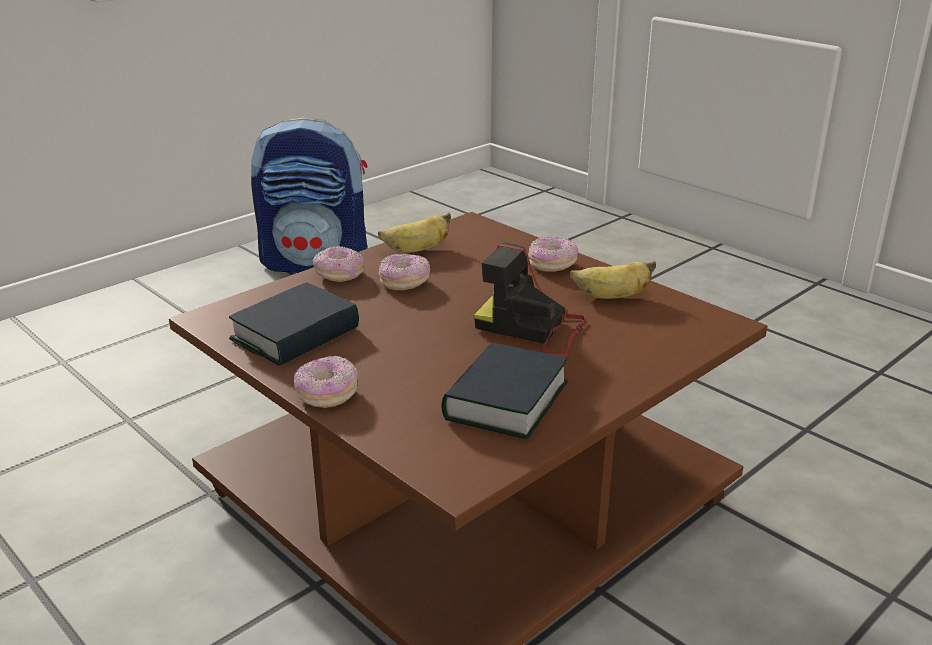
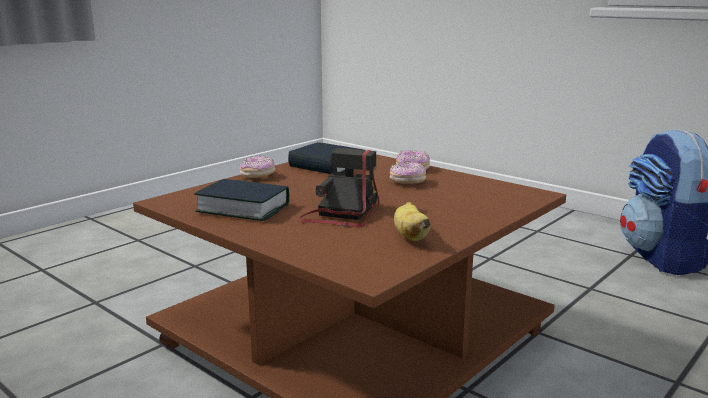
camera: 85 degrees right, 10 degrees down
banana [378,213,451,253] -> none
donut [528,237,578,272] -> none

